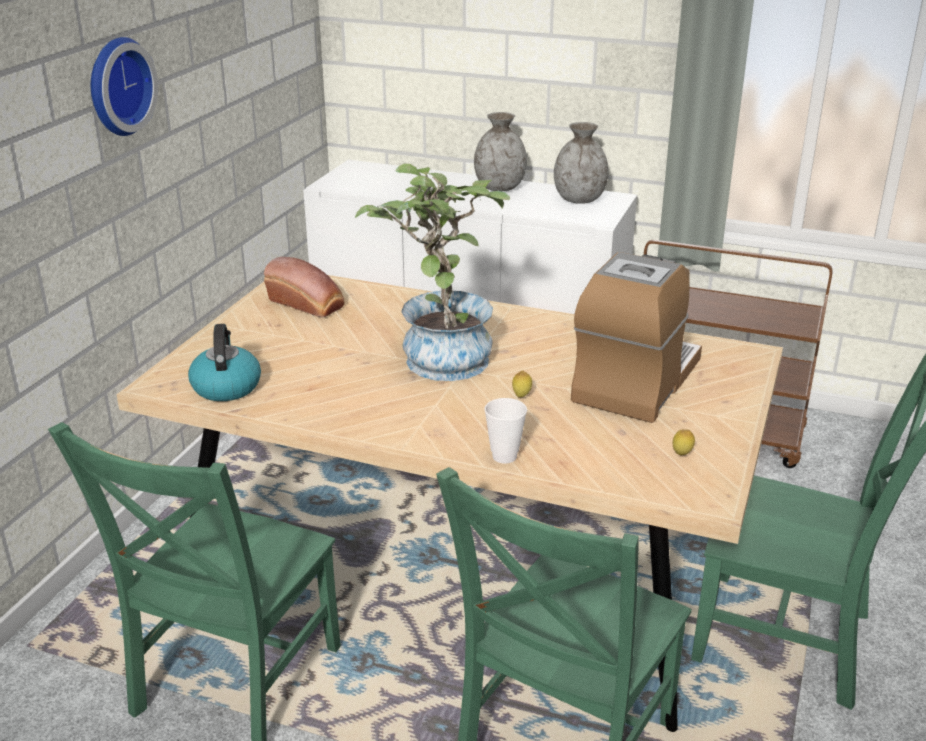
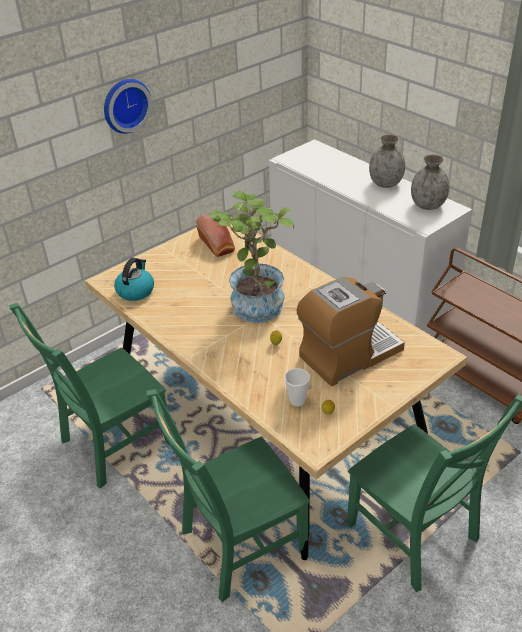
camera: 30 degrees right, 10 degrees up
cup [484,398,527,464] -> cup moved to [284,368,310,407]

